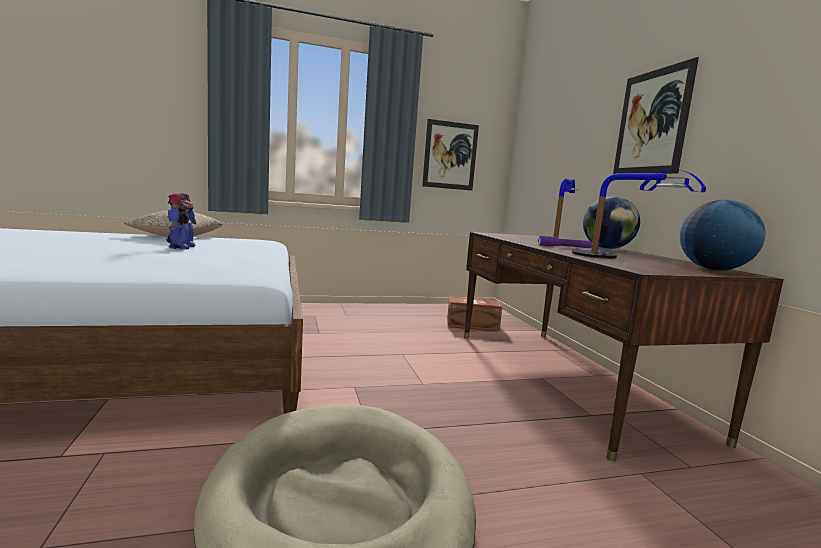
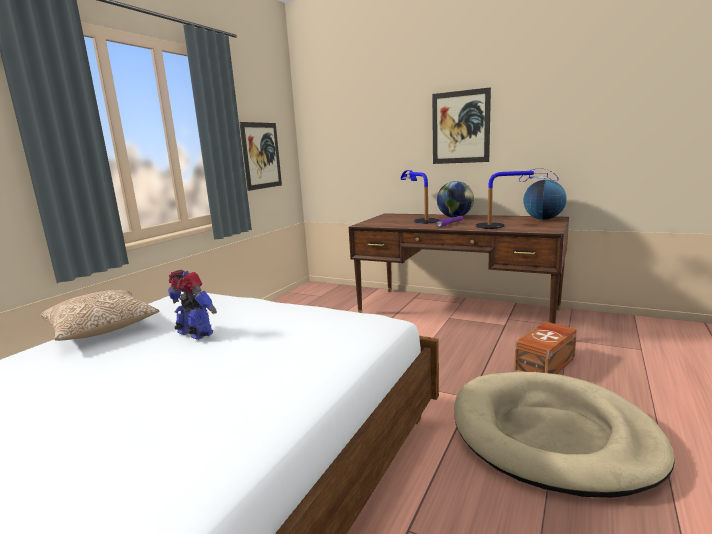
camera: 45 degrees left, 5 degrees up
brown storage box [447,296,502,332] -> brown storage box moved to [514,321,577,374]

